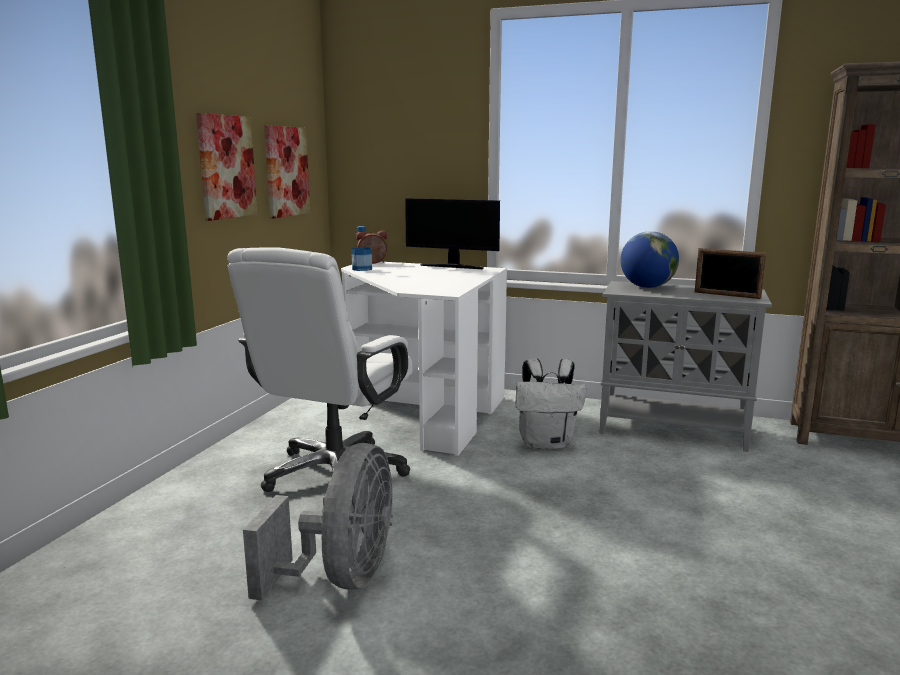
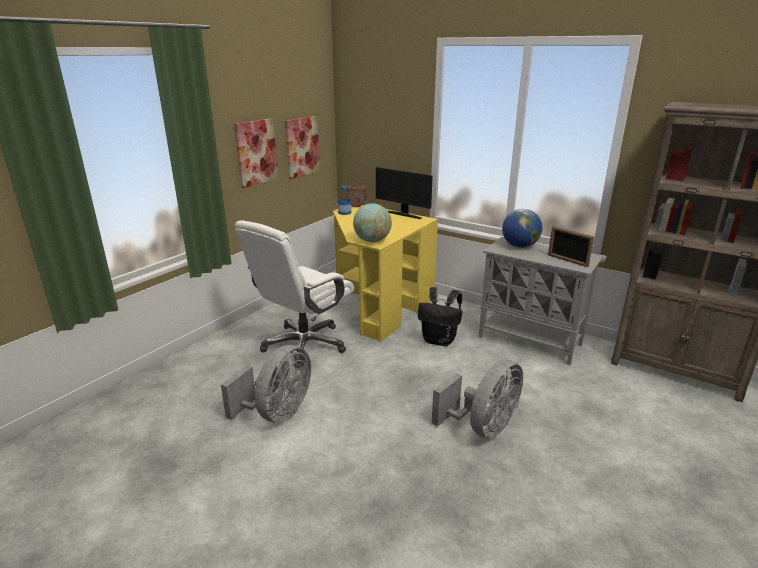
camera: 15 degrees right, 10 degrees up
white desk [341,262,507,456] -> yellow desk [333,205,438,342]
white backpack [516,358,586,449] -> black backpack [418,287,462,346]
none -> globe [353,203,392,242]
none -> grey fan [432,359,523,439]

